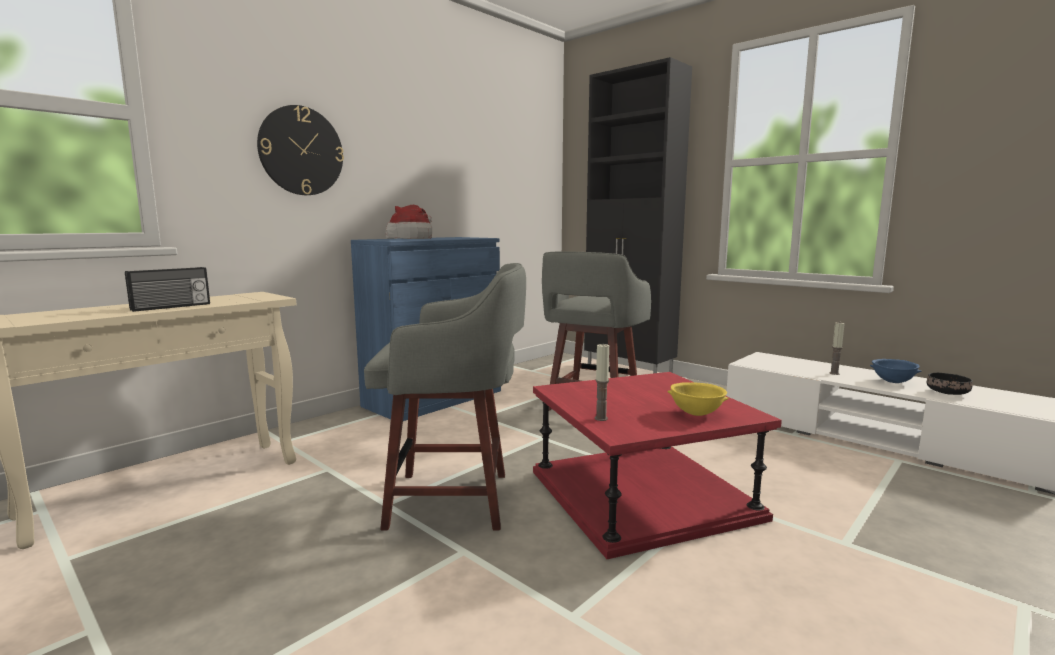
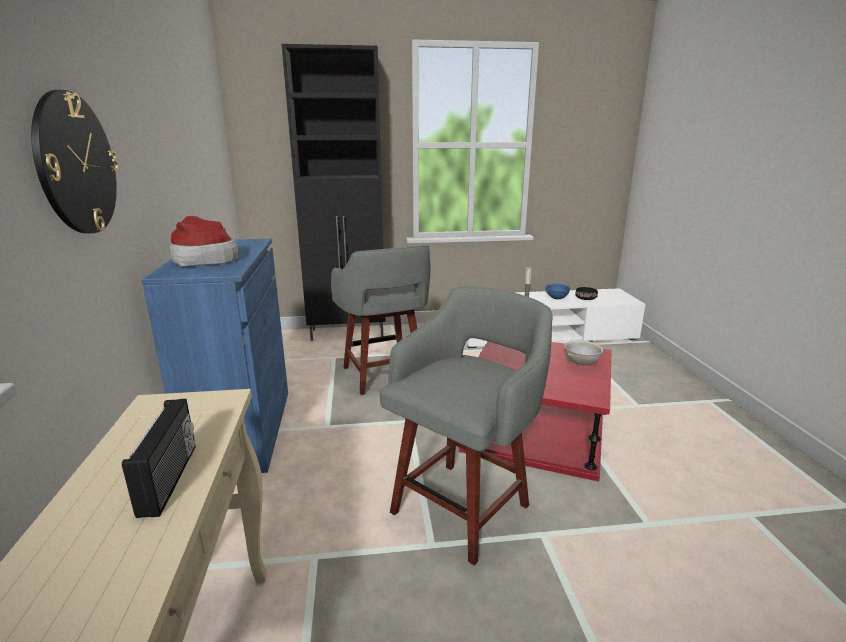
camera: 50 degrees left, 10 degrees up
candle [595,344,609,421] -> none
yellow bowl [668,382,729,416] -> grey bowl [564,340,603,365]

